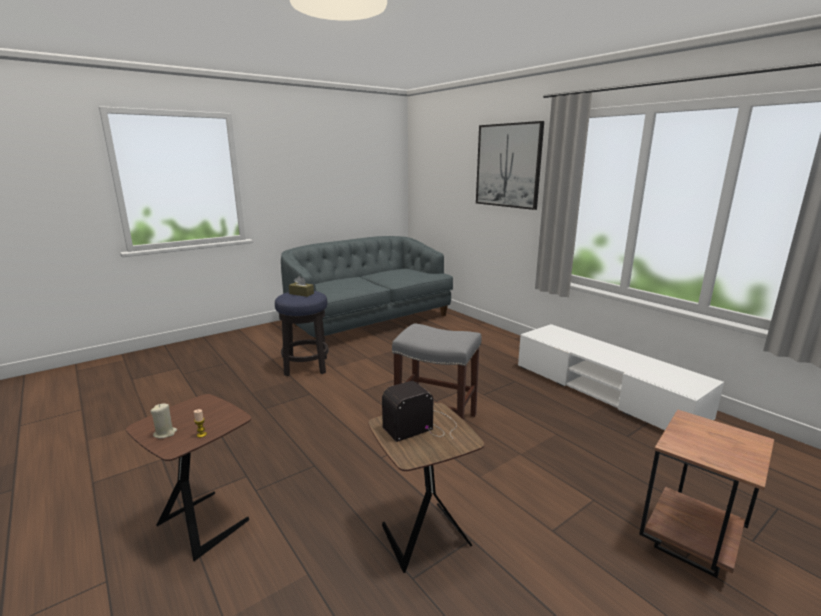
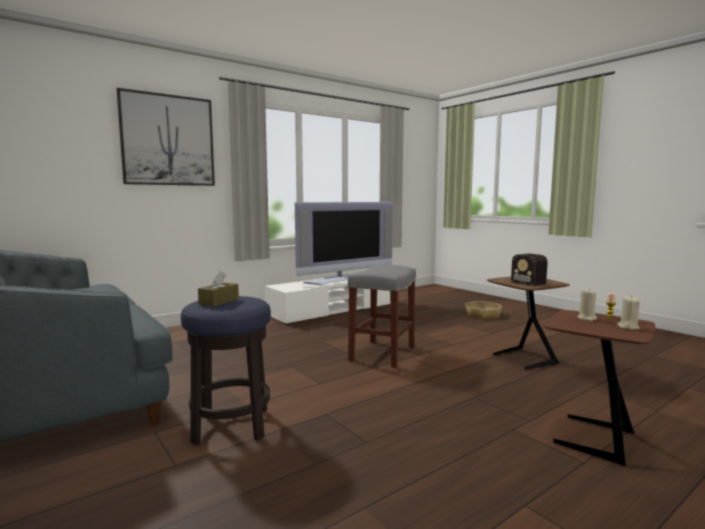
camera: 90 degrees left, 10 degrees down
brown side table [639,410,774,578] -> basket [465,301,502,319]
none -> television [295,202,393,285]
none -> beige candle [577,289,597,321]

